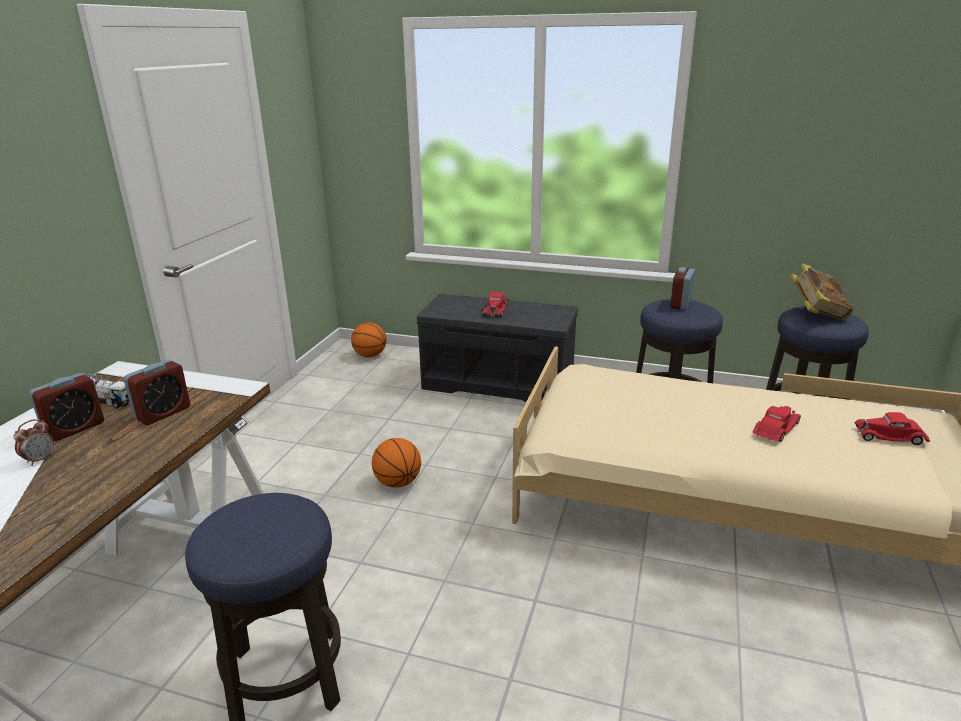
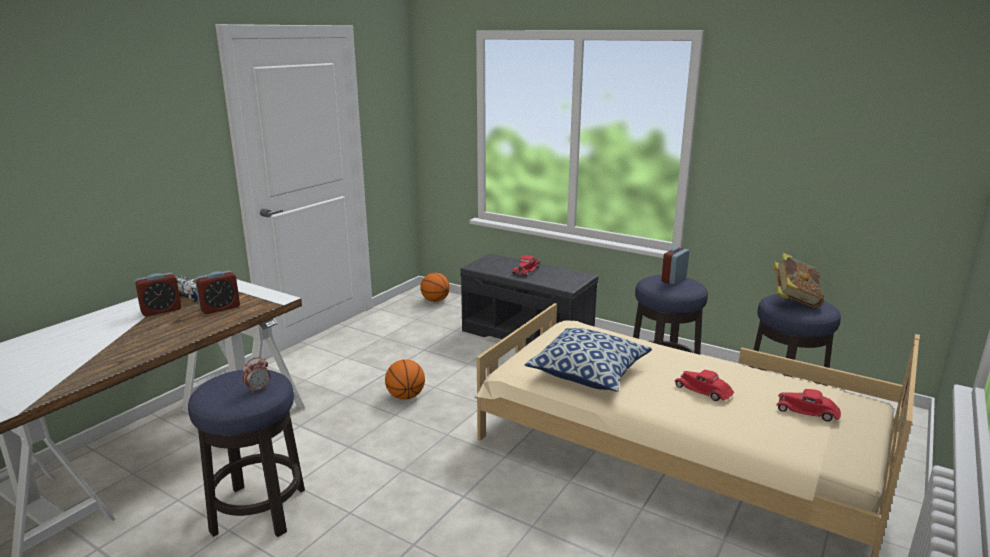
camera: 15 degrees right, 5 degrees down
alarm clock [13,419,54,466] -> alarm clock moved to [243,357,270,393]
red toy car [753,406,801,442] -> red toy car turned 105 degrees counterclockwise [674,370,734,401]
none -> pillow [525,328,652,392]

